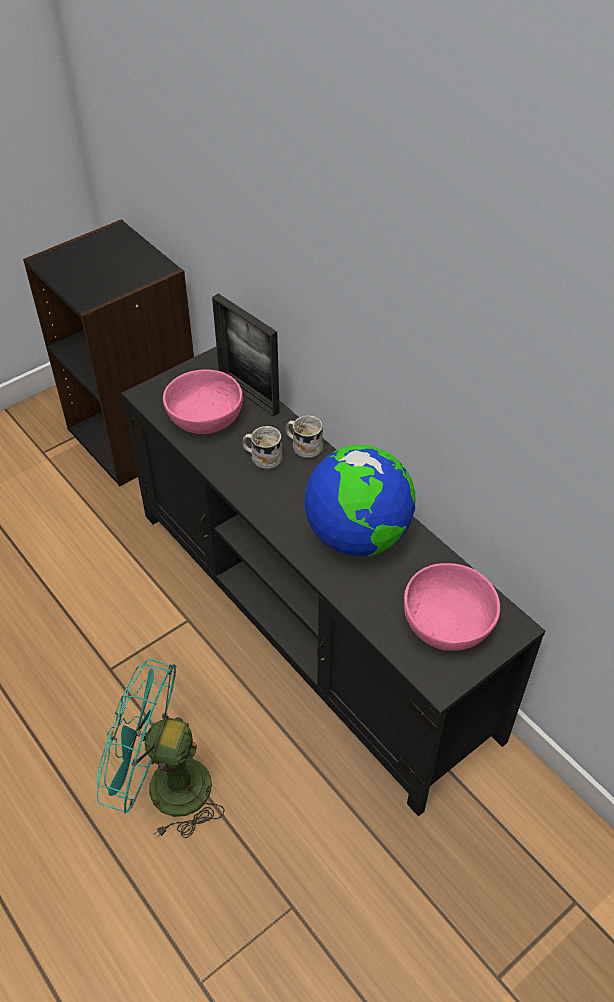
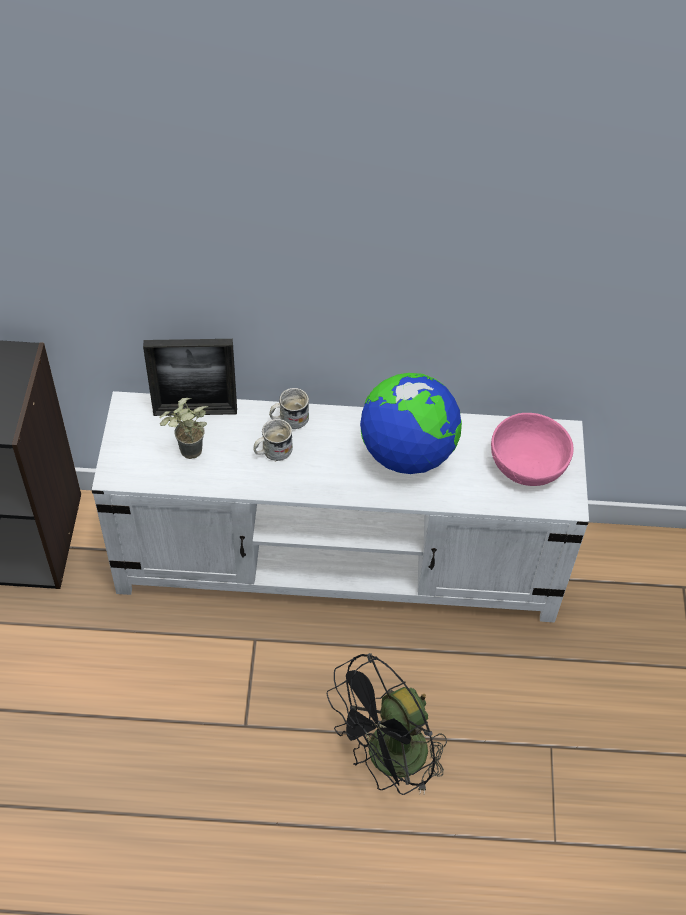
camera: 50 degrees left, 5 degrees up
turquoise fan [97,659,225,838] -> black fan [327,653,447,795]
black tv stand [121,346,545,817] -> white tv stand [91,391,589,622]
pink bowl [163,369,243,434] -> potted plant [159,398,208,459]

